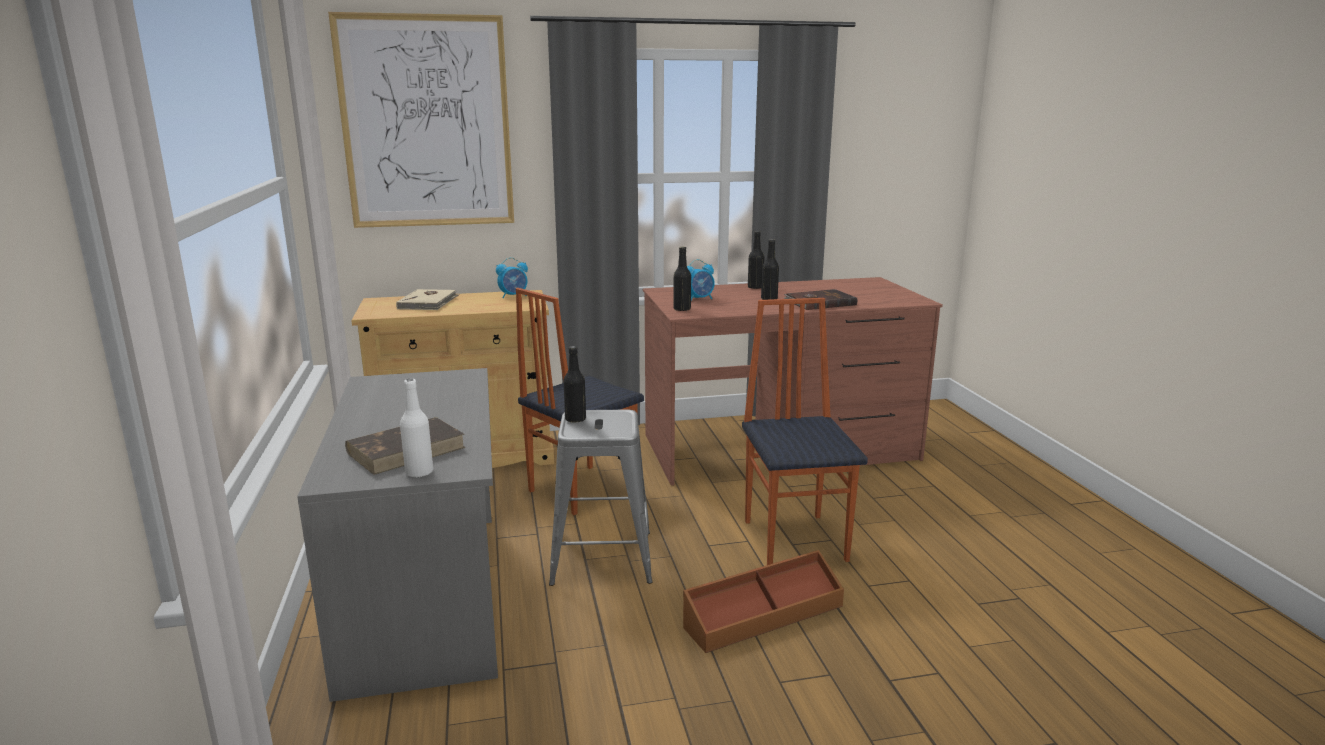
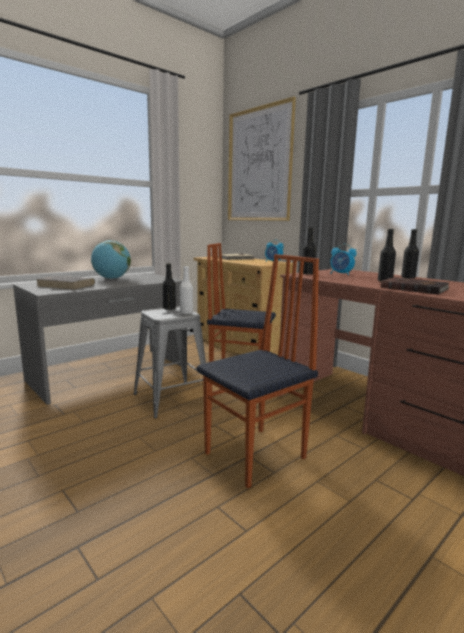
camera: 60 degrees right, 5 degrees down
white bottle [400,379,433,478] -> white bottle moved to [180,266,193,314]
brown storage box [683,550,844,653] -> none
none -> globe [91,240,131,279]

